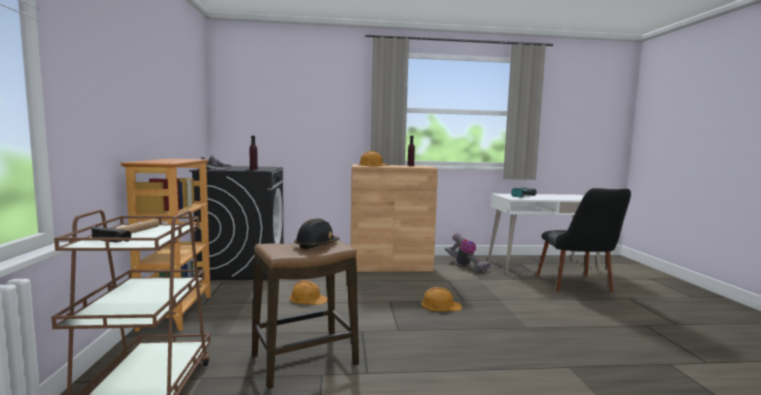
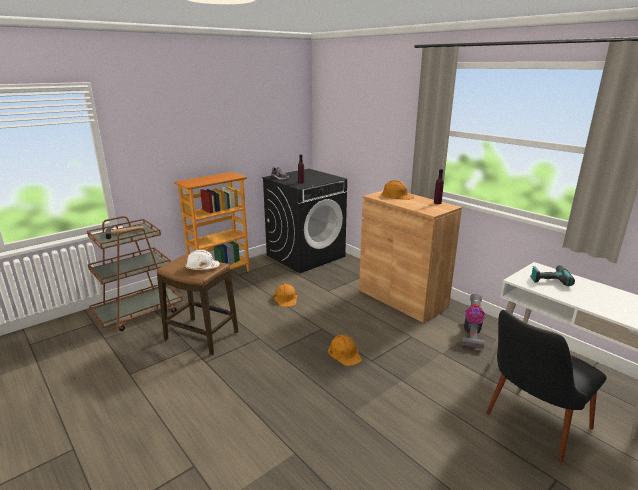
camera: 55 degrees right, 15 degrees up
black hard hat [294,218,340,249] -> white hard hat [185,249,220,270]

